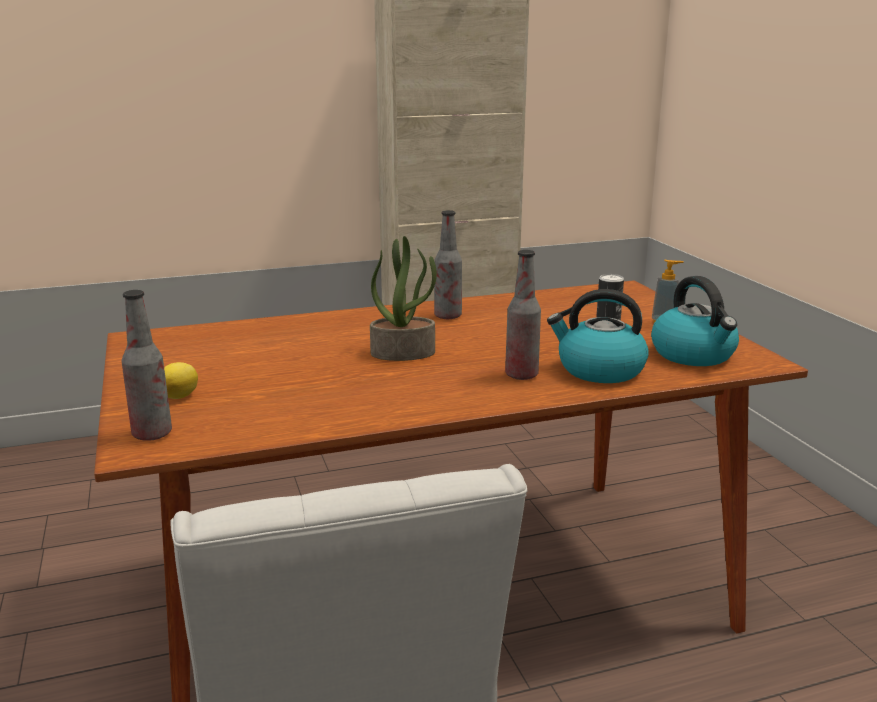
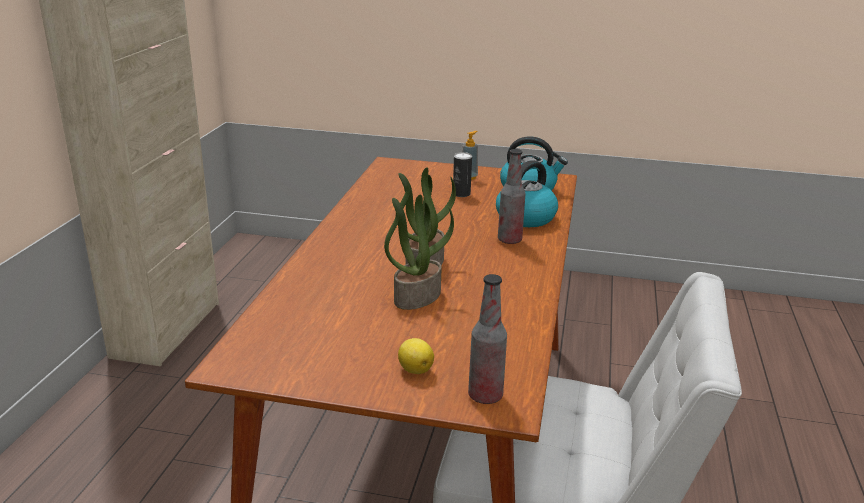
camera: 60 degrees left, 5 degrees up
bottle [434,210,462,319] -> none
none -> potted plant [384,194,454,310]

